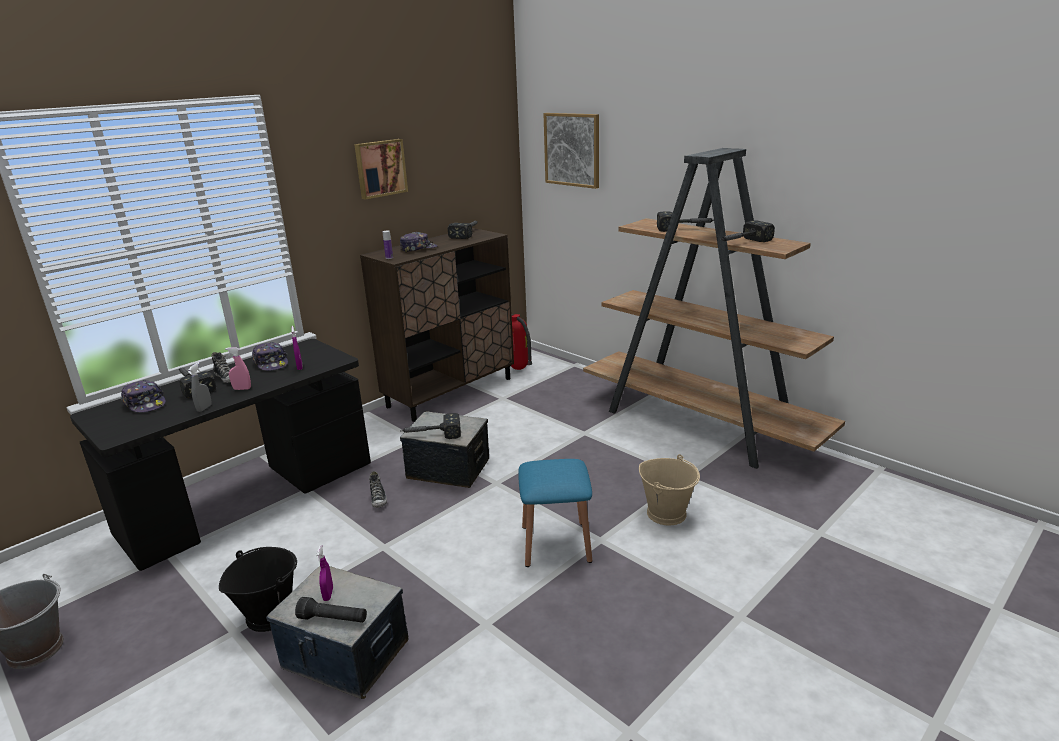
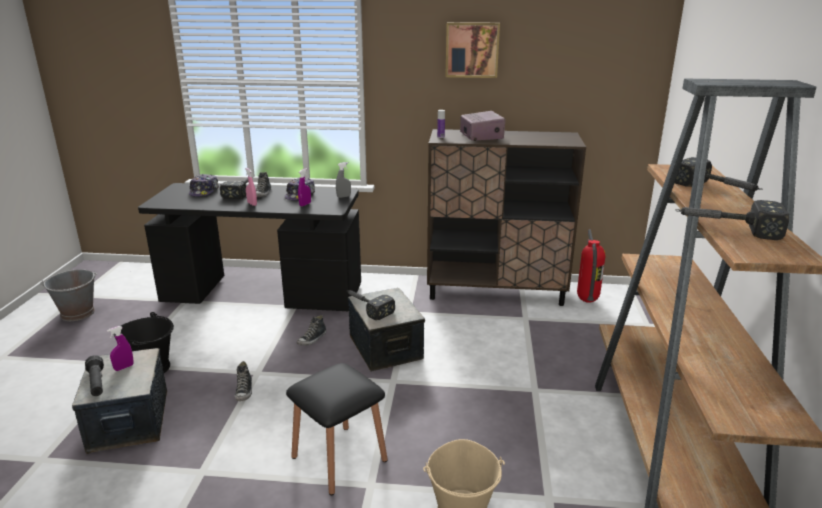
camera: 50 degrees right, 0 degrees up
grey spray bottle [189,362,211,412] -> grey spray bottle moved to [336,162,351,198]
cap [400,232,437,253] -> radio [460,111,506,141]
hammer [448,221,477,239] -> none
blue stool [518,459,592,567] -> black stool [286,363,388,495]
picture [543,113,599,189] -> none
none -> shoe [235,361,252,401]

